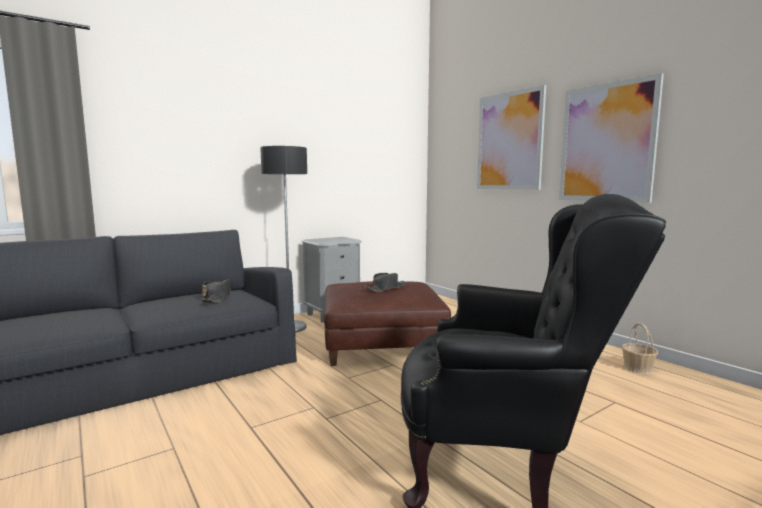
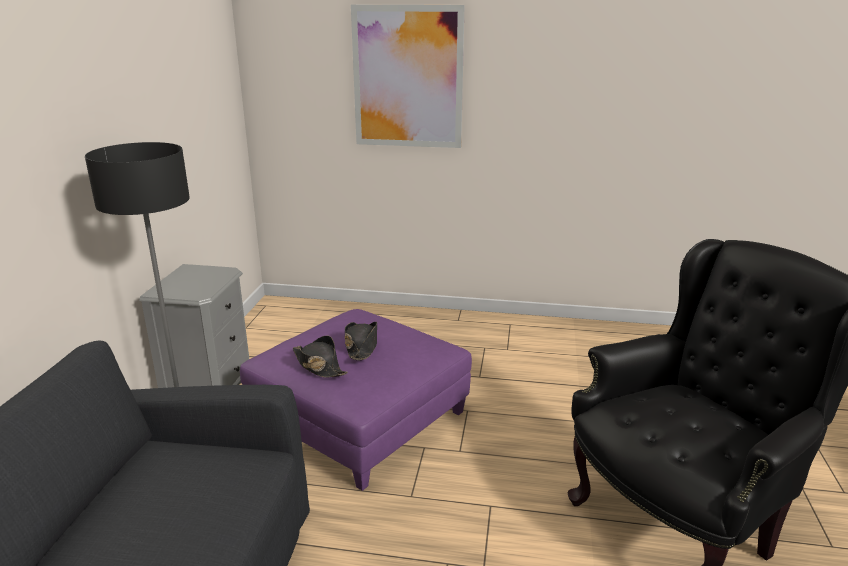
camera: 45 degrees left, 15 degrees up
black hat [202,279,231,303] -> black hat moved to [293,335,348,378]
brown ottoman [324,281,451,366] -> purple ottoman [240,309,472,491]
picture [559,73,664,203] -> none
basket [622,323,658,374] -> none

